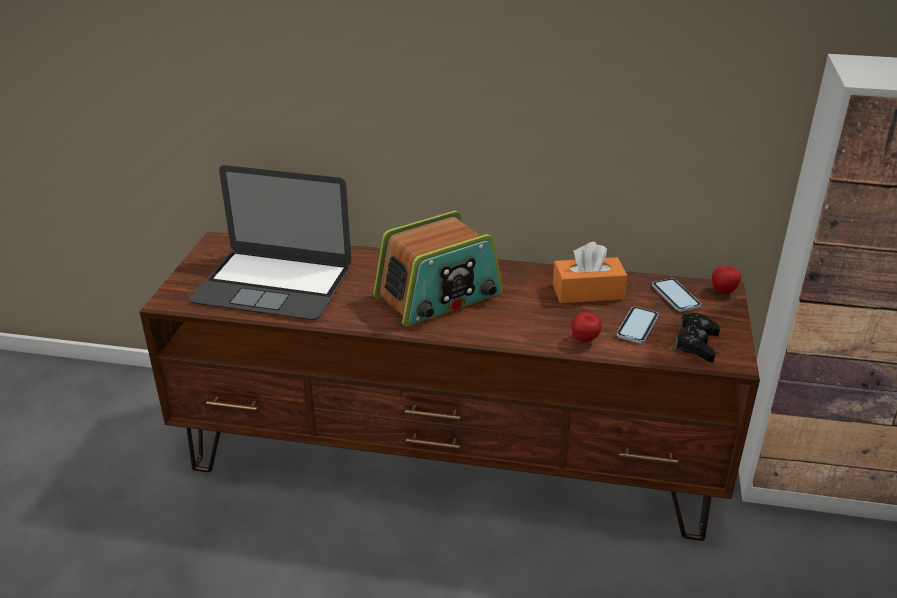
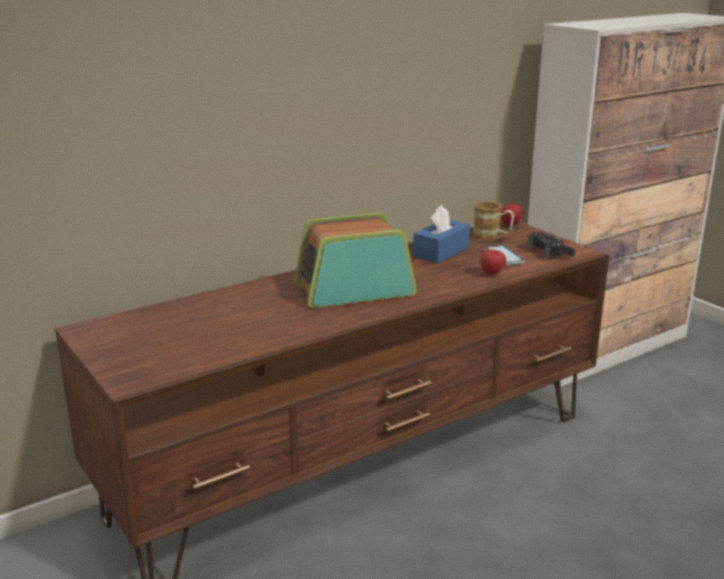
camera: 45 degrees left, 10 degrees down
laptop [189,165,351,320] -> none
radio [373,211,503,327] -> radio turned 120 degrees counterclockwise [294,213,417,308]
orange tissue box [553,242,627,303] -> blue tissue box [413,205,470,263]
phone [652,278,701,312] -> mug [473,201,514,240]

